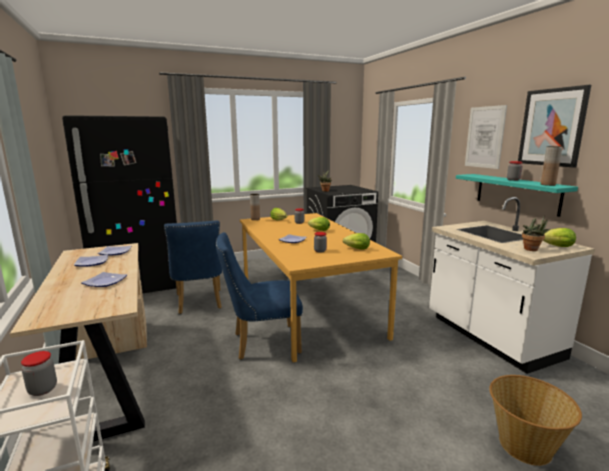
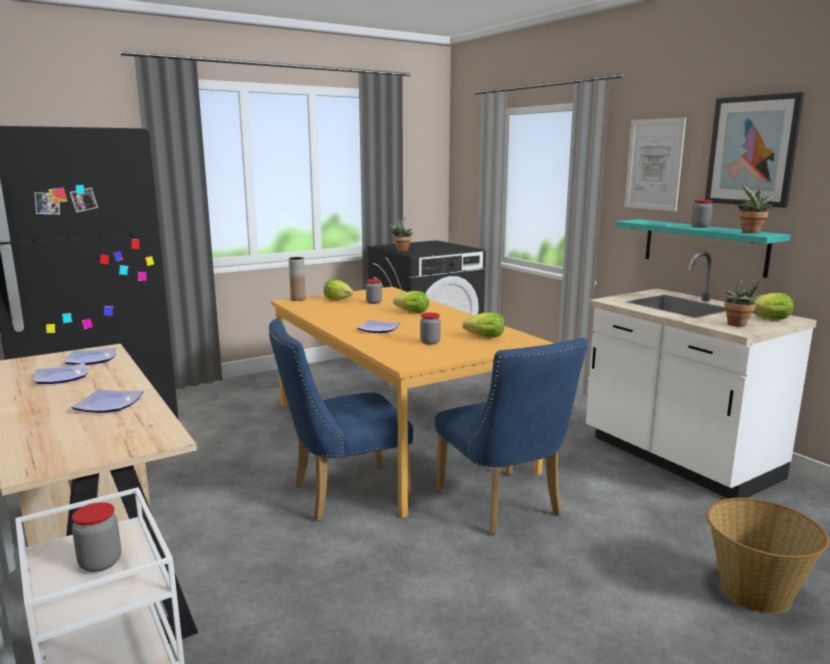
camera: 10 degrees left, 0 degrees up
blue chair [164,220,222,314] -> blue chair moved to [435,338,588,535]
brown vase [541,146,562,186] -> potted plant [737,184,779,233]

